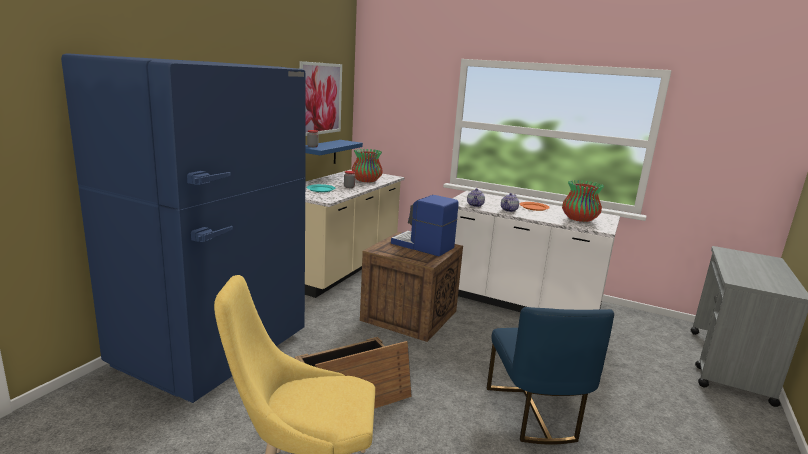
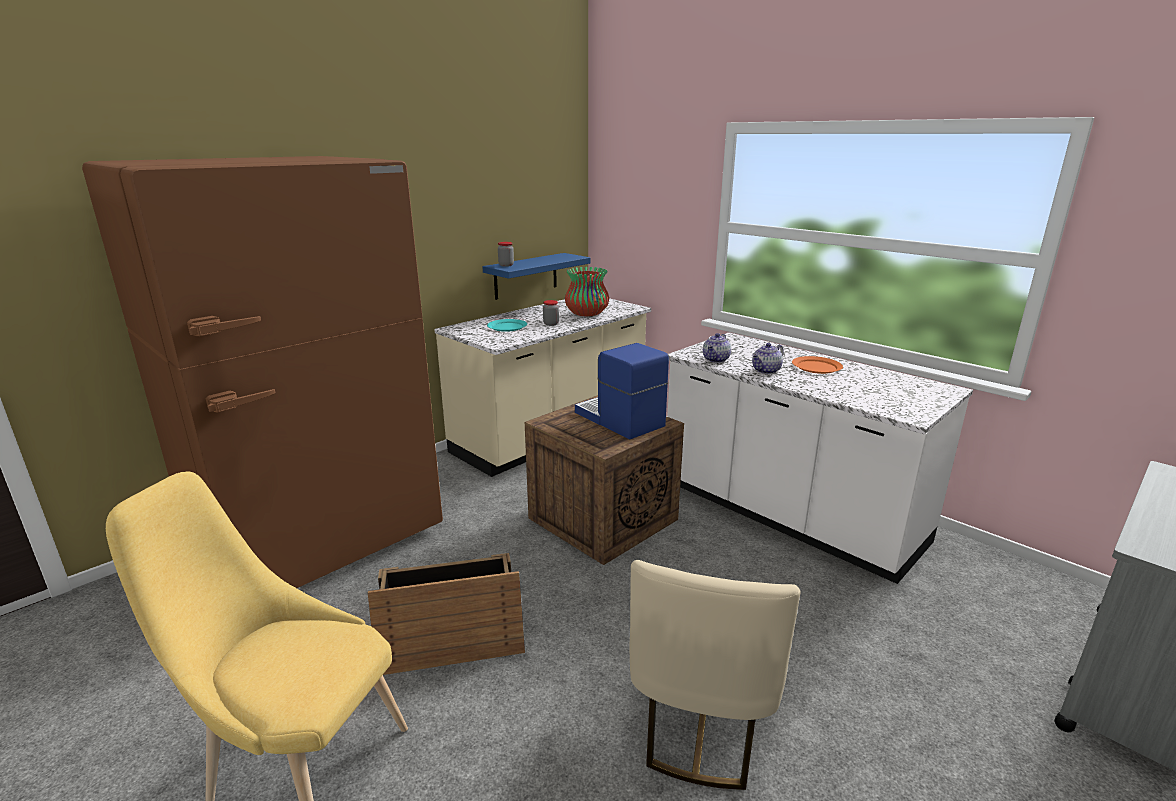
camera: 20 degrees right, 5 degrees up
blue fridge [61,53,306,403] -> brown fridge [82,156,443,588]
picture [299,61,342,136] -> none
blue chair [487,307,614,445] -> beige chair [629,560,801,790]
vase [562,180,604,222] -> none

